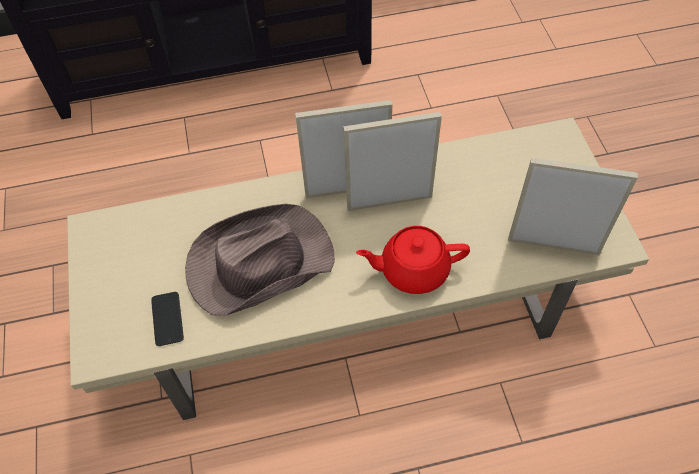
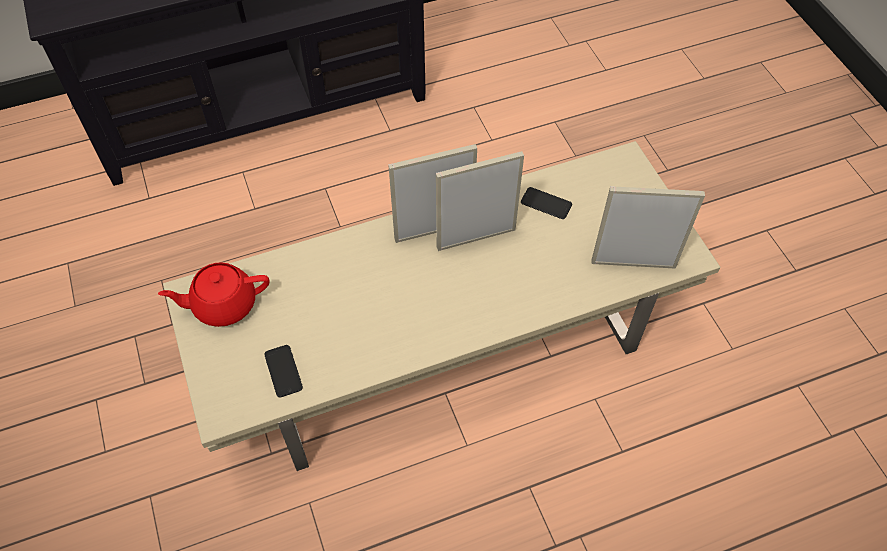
camera: 10 degrees left, 0 degrees up
brown hat [185,204,334,316] -> none
red teapot [356,226,470,294] -> red teapot moved to [158,262,269,327]
none -> phone [521,187,572,219]

